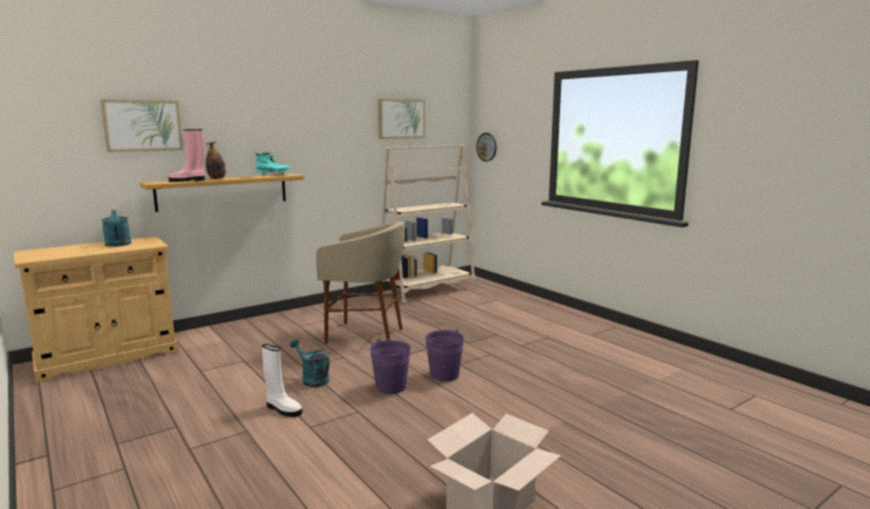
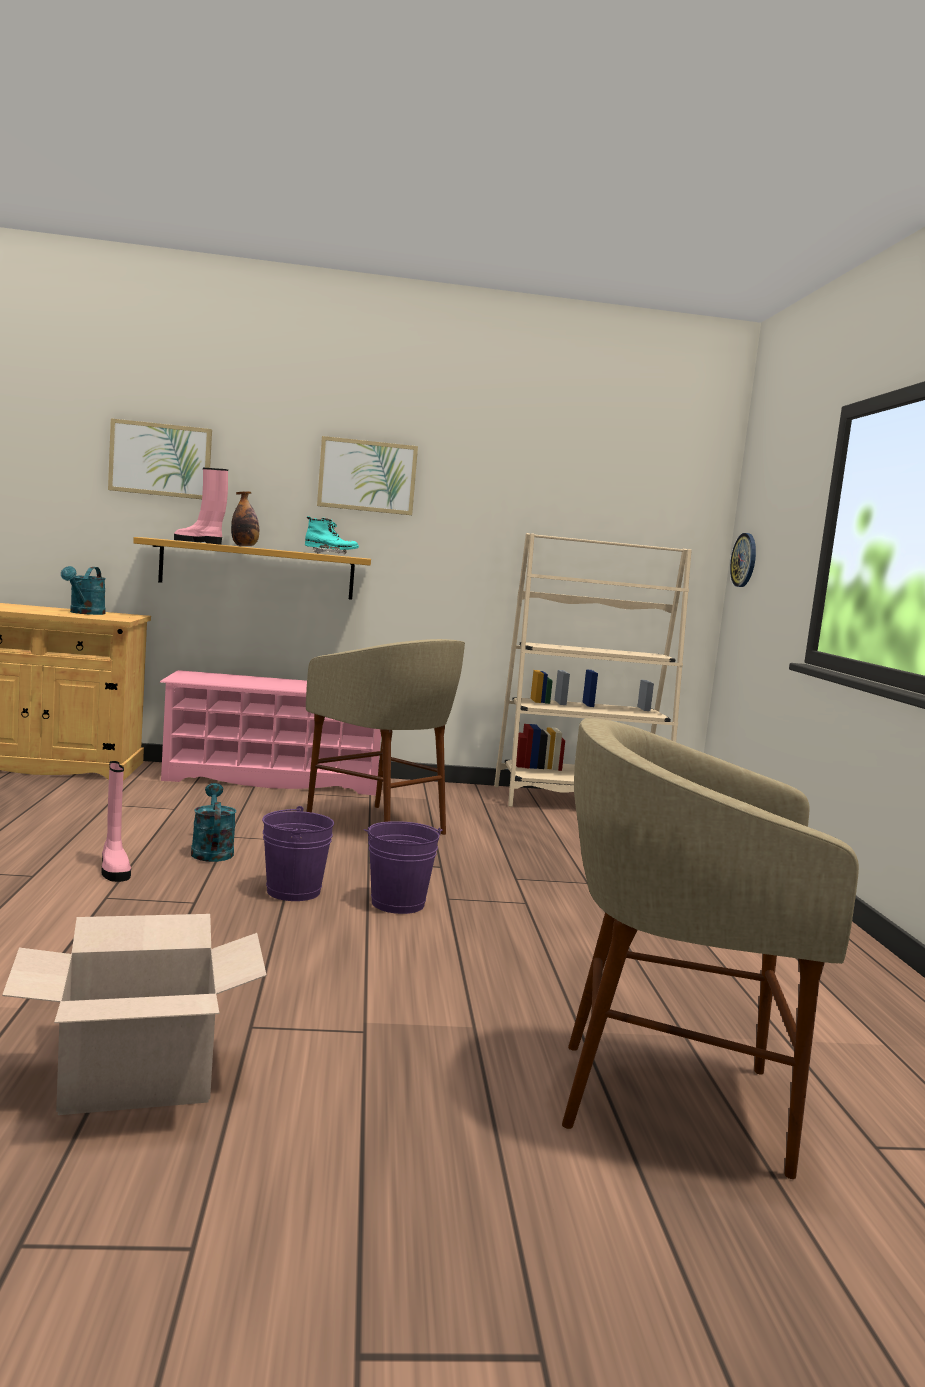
camera: 30 degrees right, 5 degrees down
white boot [262,344,302,417] -> pink boot [101,761,131,882]
picture [378,99,425,139] -> picture moved to [317,436,418,515]
none -> pink shoe rack [160,670,381,795]
none -> beige stool [562,718,859,1179]

